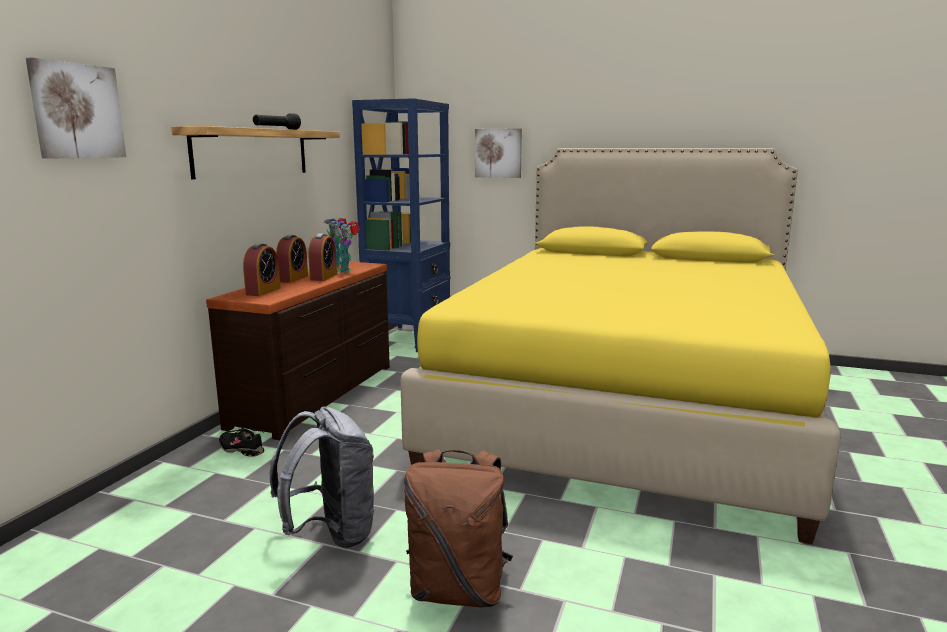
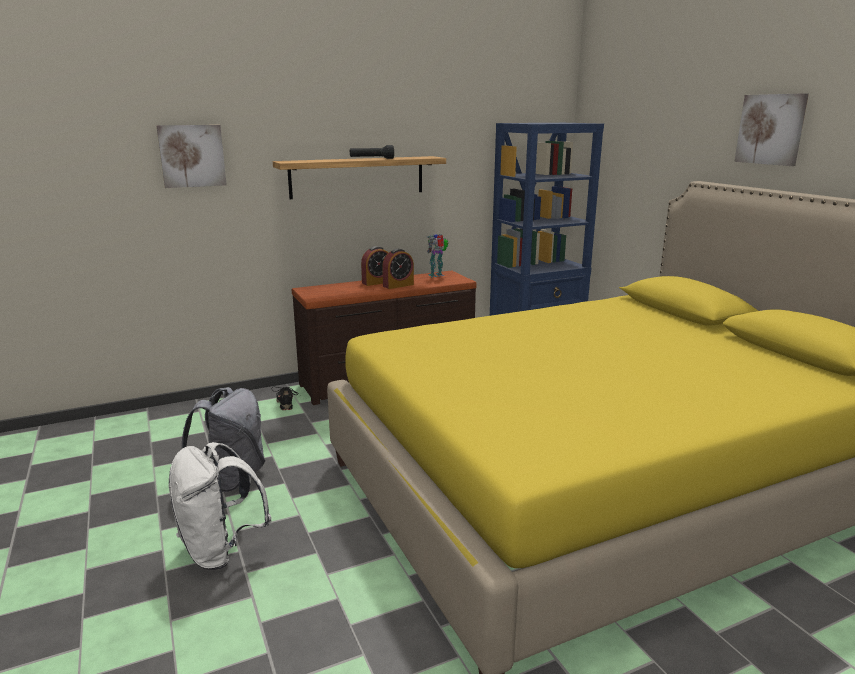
camera: 45 degrees right, 5 degrees up
alarm clock [243,243,281,296] -> none
toy robot [334,221,359,273] -> none
brown backpack [404,449,513,607] -> white backpack [168,442,272,570]
picture [475,128,522,178] -> picture moved to [734,93,809,166]

